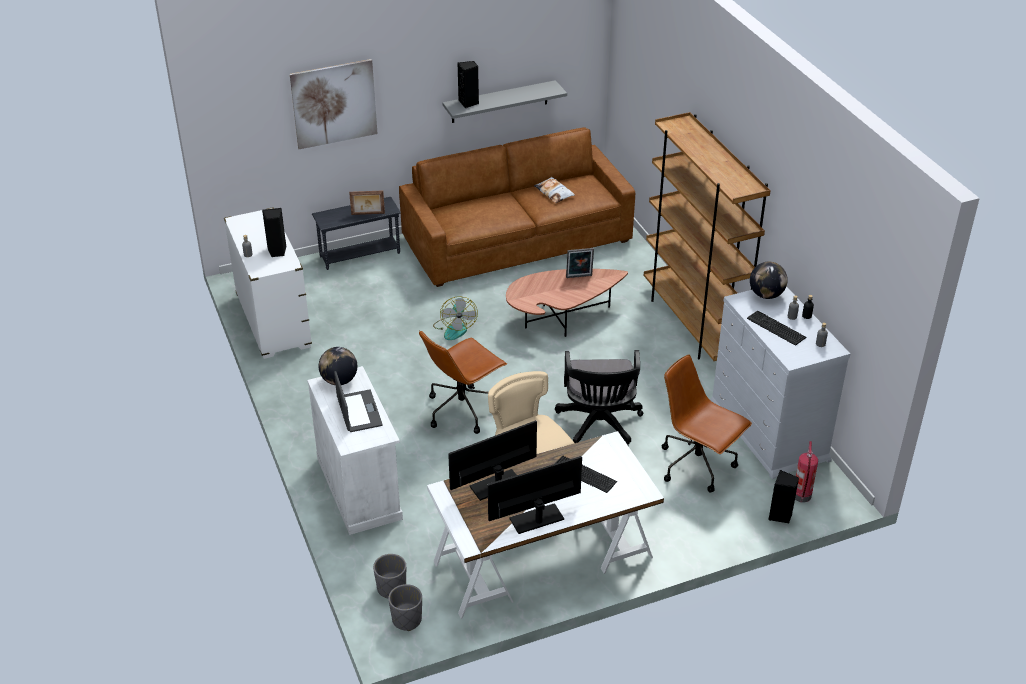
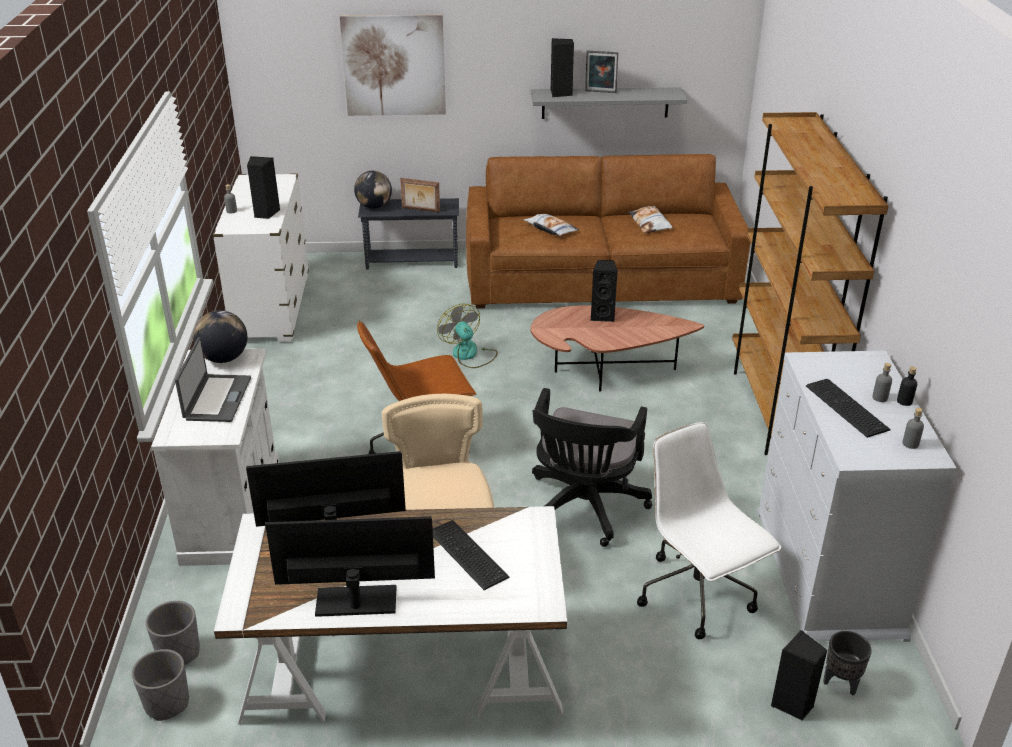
camera: 20 degrees right, 5 degrees down
fan [433,296,478,340] -> fan turned 135 degrees clockwise [437,304,498,368]
picture frame [566,248,594,278] -> picture frame moved to [585,50,618,93]
brown office chair [662,355,752,493] -> white office chair [637,422,781,639]
globe [750,262,788,299] -> globe moved to [354,171,392,209]
fire extinguisher [795,441,818,502] -> black planter [823,631,872,696]
none -> pillow [524,214,579,236]
none -> black speaker [590,260,618,322]

